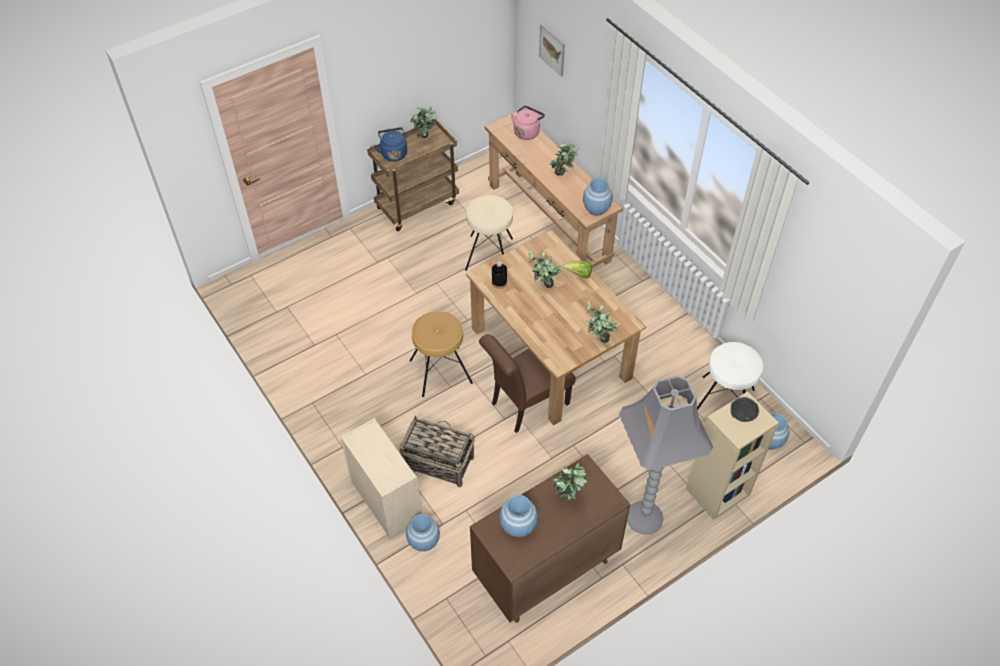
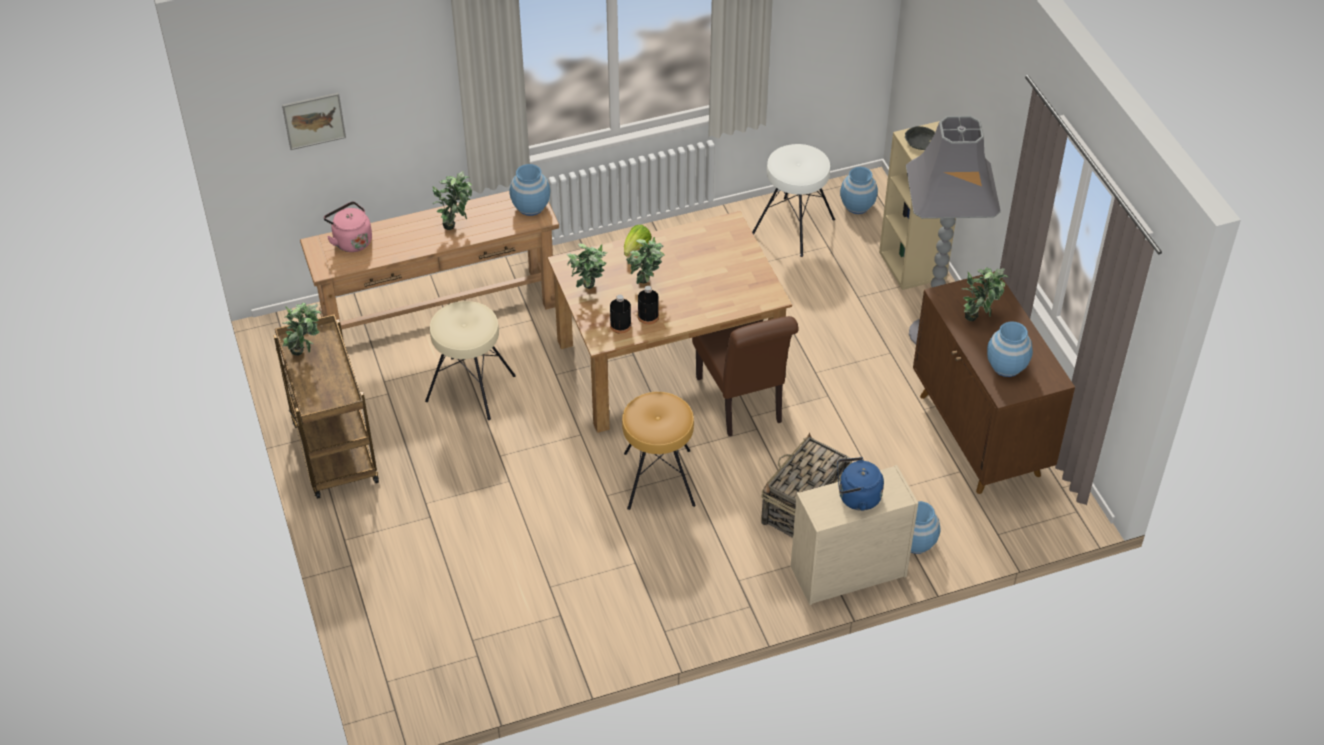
camera: 75 degrees left, 5 degrees down
blue kettle [374,127,407,161] -> blue kettle moved to [837,457,884,511]
potted plant [586,301,618,343] -> potted plant moved to [567,244,608,289]
none -> black bottle [638,286,659,325]

